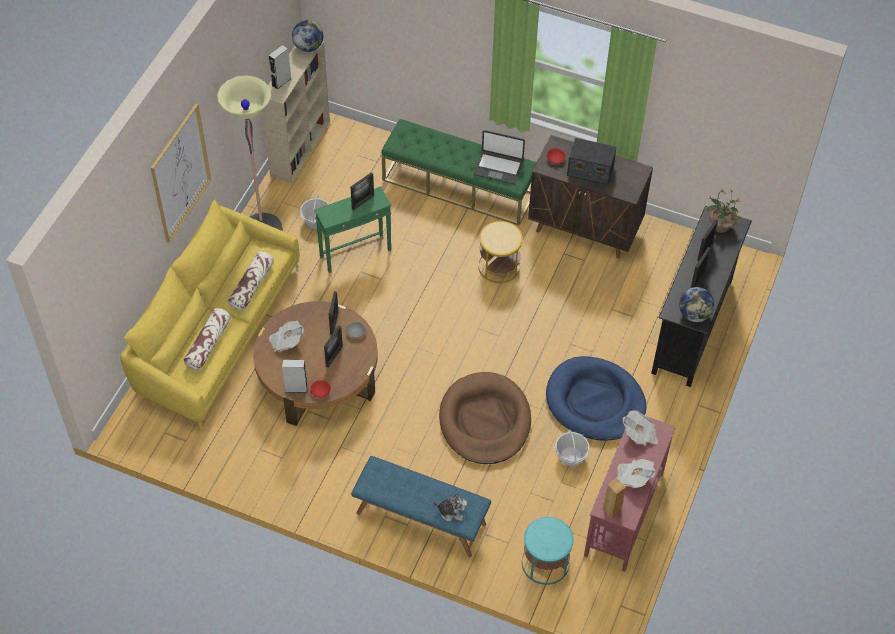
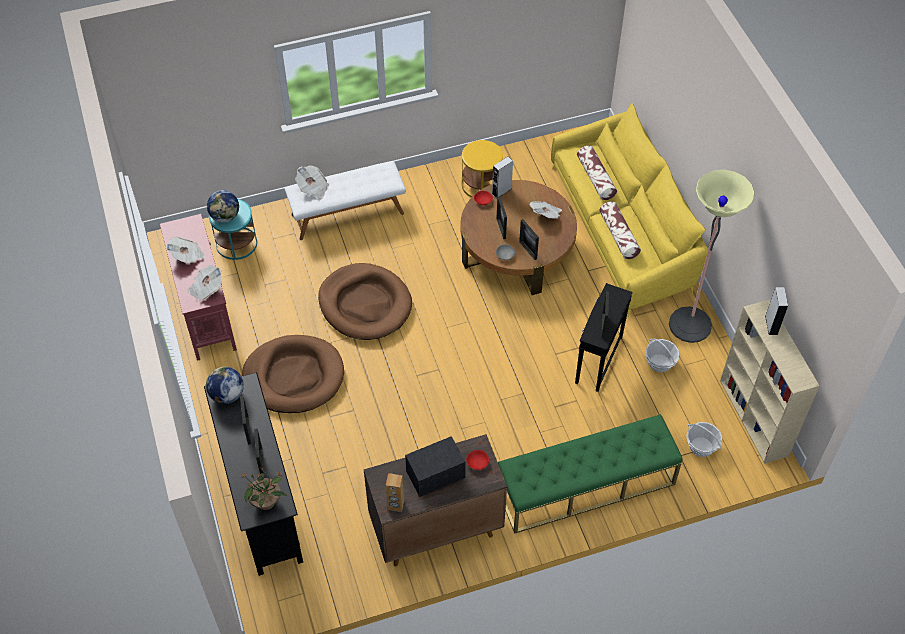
camera: 140 degrees right, 0 degrees up
picture [151,103,211,243] -> none
globe [292,20,323,52] -> globe moved to [207,190,239,223]
green side table [314,186,391,273] -> black side table [575,283,633,392]
blue bench [351,456,491,557] -> white bench [285,161,406,240]
plush toy [433,493,467,522] -> newspaper [295,165,329,199]
laptop [474,130,525,184] -> none
yellow side table [478,221,523,283] -> yellow side table moved to [462,140,503,198]
blue dog bed [546,356,646,441] -> brown dog bed [242,335,344,413]
basket [555,429,589,467] -> basket moved to [686,422,722,457]
brown speaker [603,478,626,518] -> brown speaker moved to [386,473,404,512]

